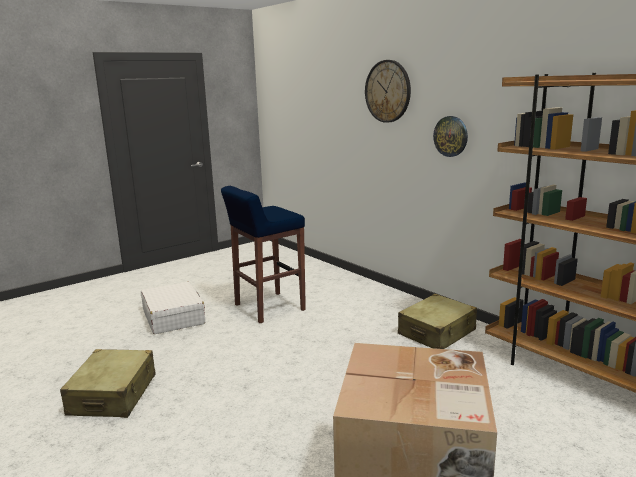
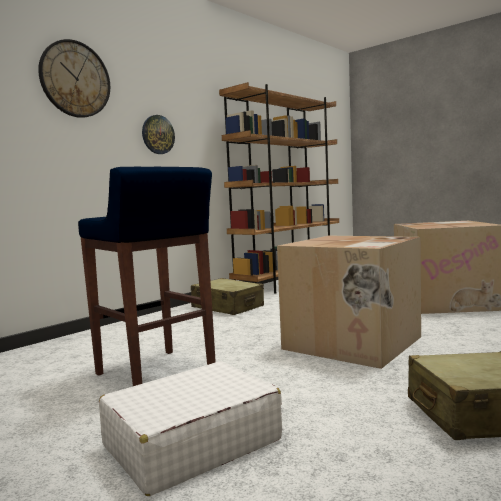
camera: 100 degrees left, 10 degrees down
none -> cardboard box [277,236,421,369]

